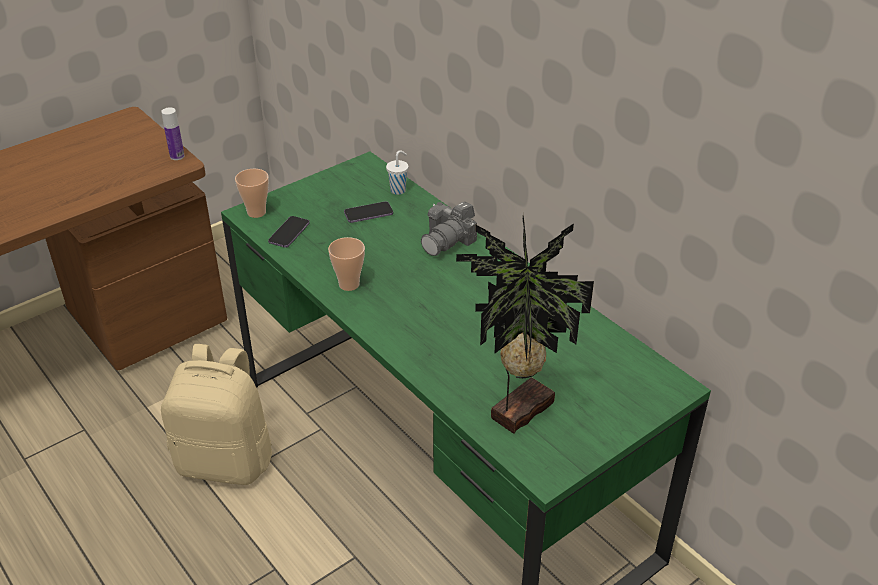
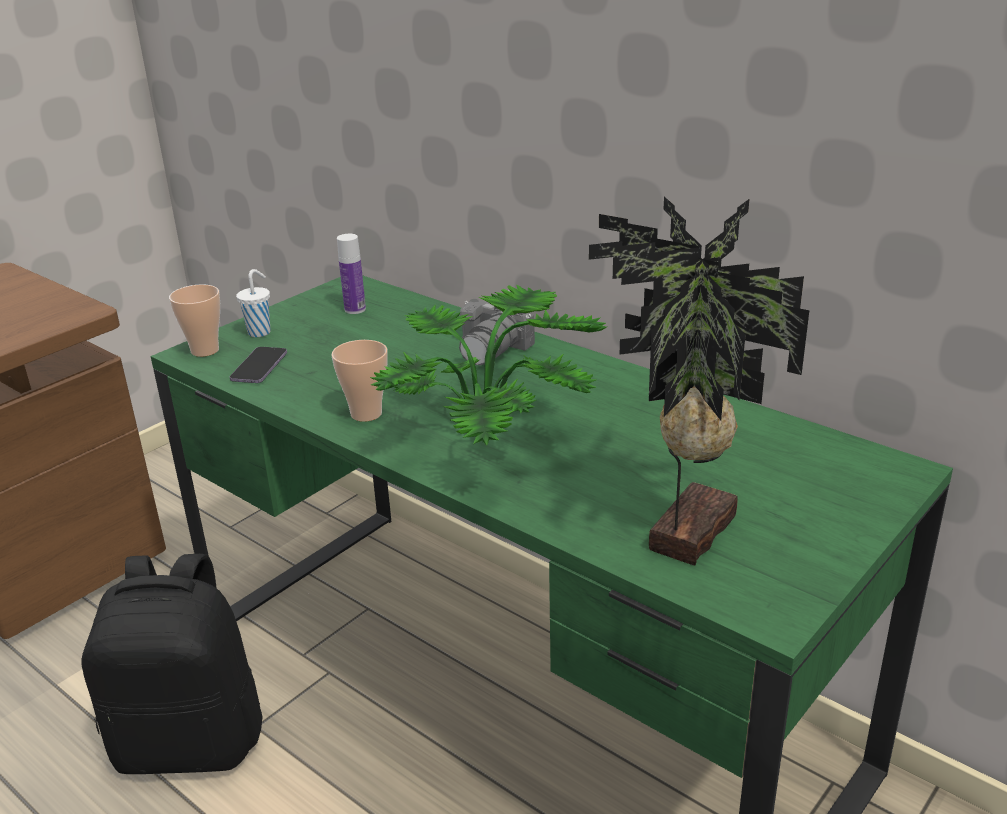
camera: 10 degrees left, 10 degrees down
bottle [161,107,185,160] -> bottle moved to [337,234,366,314]
beige backpack [161,344,272,485] -> black backpack [82,554,263,774]
phone [344,201,393,223] -> none
white cup [386,150,408,195] -> white cup moved to [236,269,271,337]
none -> potted plant [369,284,607,445]

